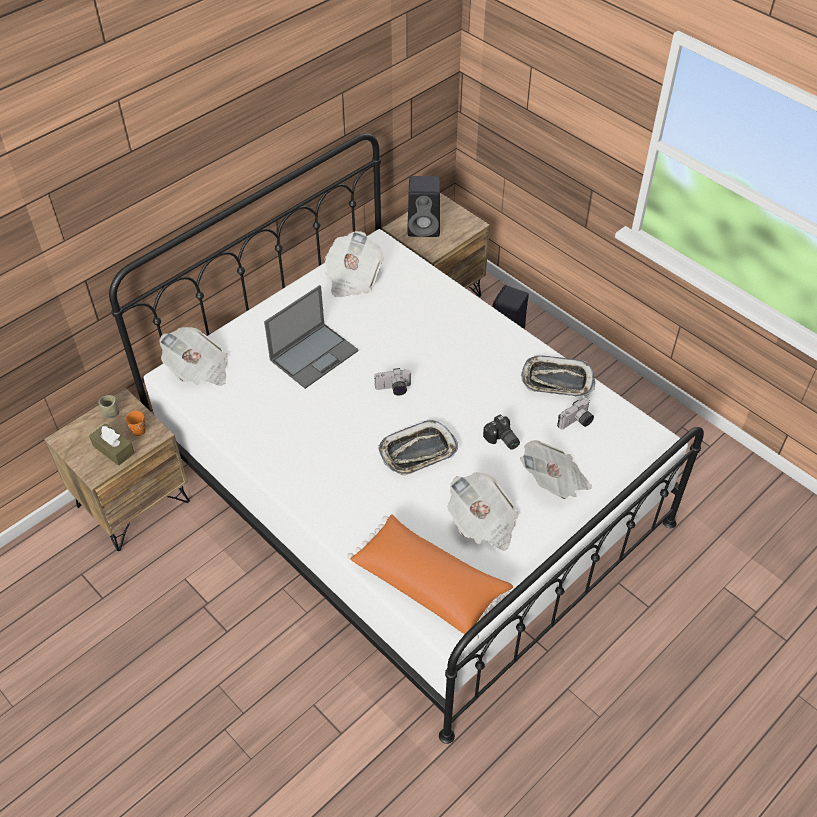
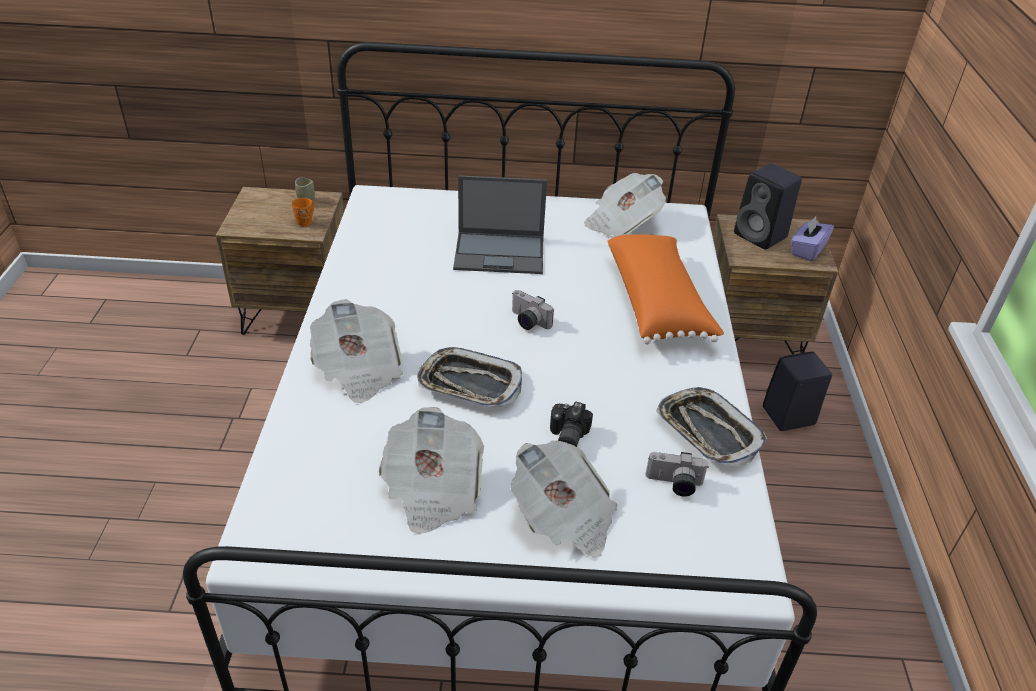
camera: 45 degrees right, 10 degrees down
brown tissue box [89,423,135,466] -> none
newspaper [159,327,228,386] -> newspaper moved to [310,300,403,403]
orange pillow [347,514,513,640] -> orange pillow moved to [607,234,724,344]
none -> purple tissue box [791,216,834,262]

